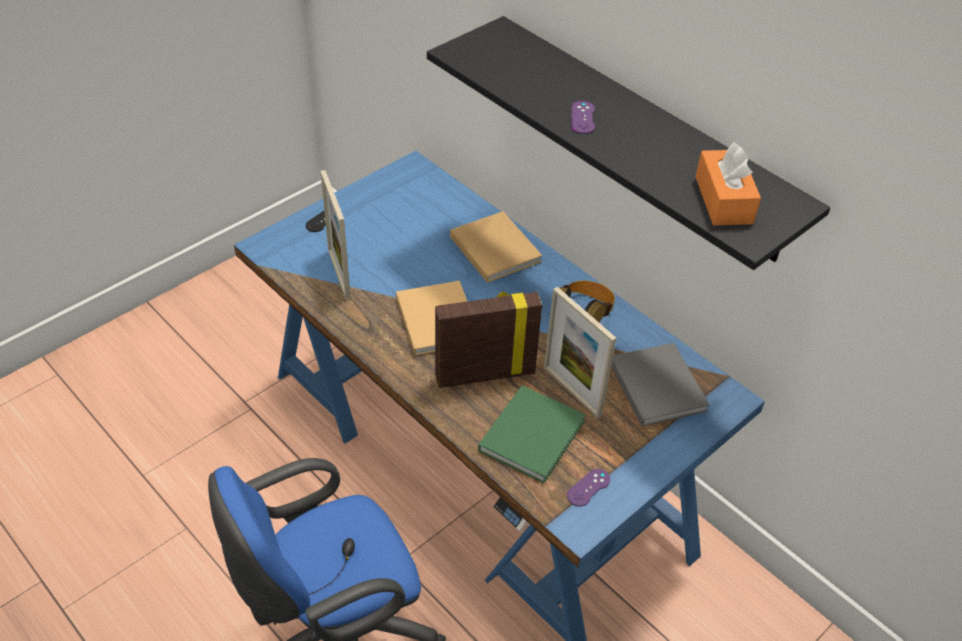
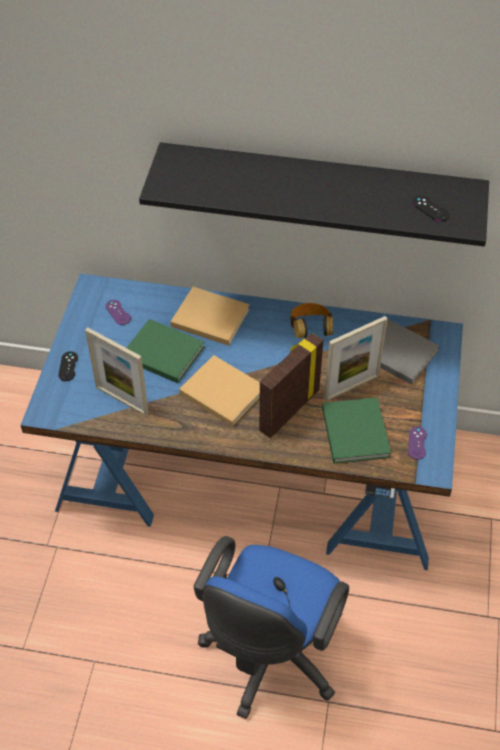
camera: 35 degrees left, 5 degrees up
picture frame [544,287,616,418] -> picture frame turned 45 degrees counterclockwise [324,316,388,401]
purple game controller [571,101,595,134] -> purple game controller moved to [105,300,131,325]
orange tissue box [695,142,761,226] -> black game controller [413,196,450,222]
none -> green book [126,319,205,383]

